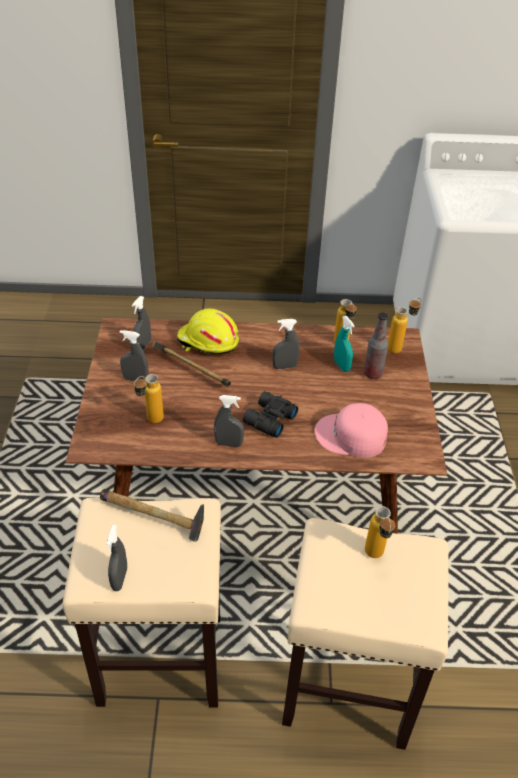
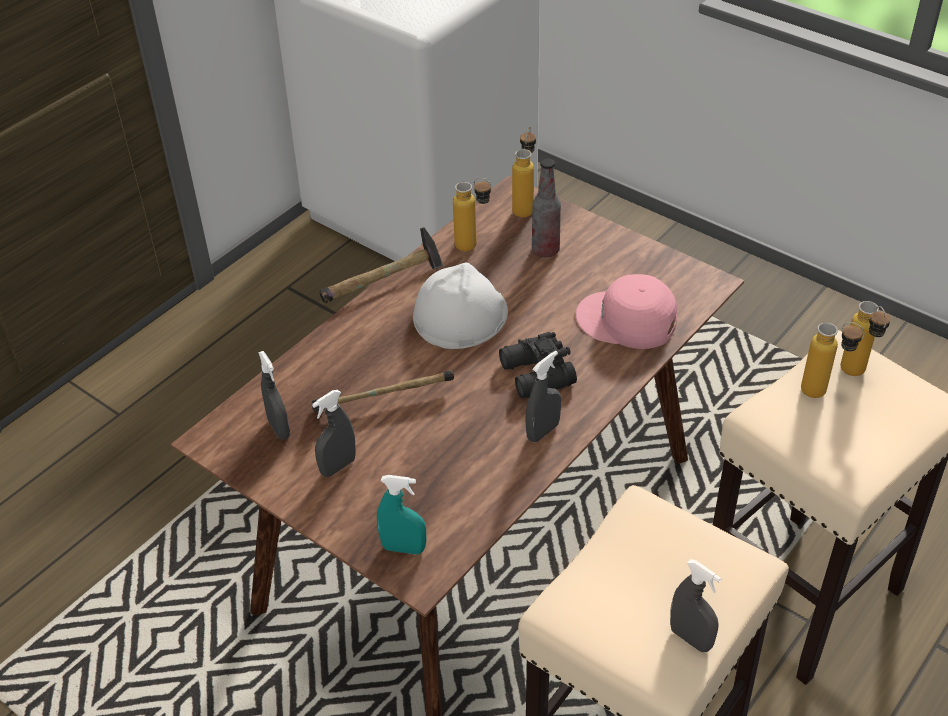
camera: 50 degrees left, 0 degrees up
hammer [100,489,204,542] -> hammer moved to [319,227,443,303]
bottle [133,374,164,423] -> bottle moved to [840,301,891,376]
yellow hard hat [177,308,239,354] -> none
grey spray bottle [272,319,300,369] -> white hard hat [413,262,508,349]
pink cap [315,403,388,458] -> pink cap turned 60 degrees clockwise [575,274,678,349]
turquoise spray bottle [334,316,355,372] -> turquoise spray bottle moved to [377,475,426,554]

